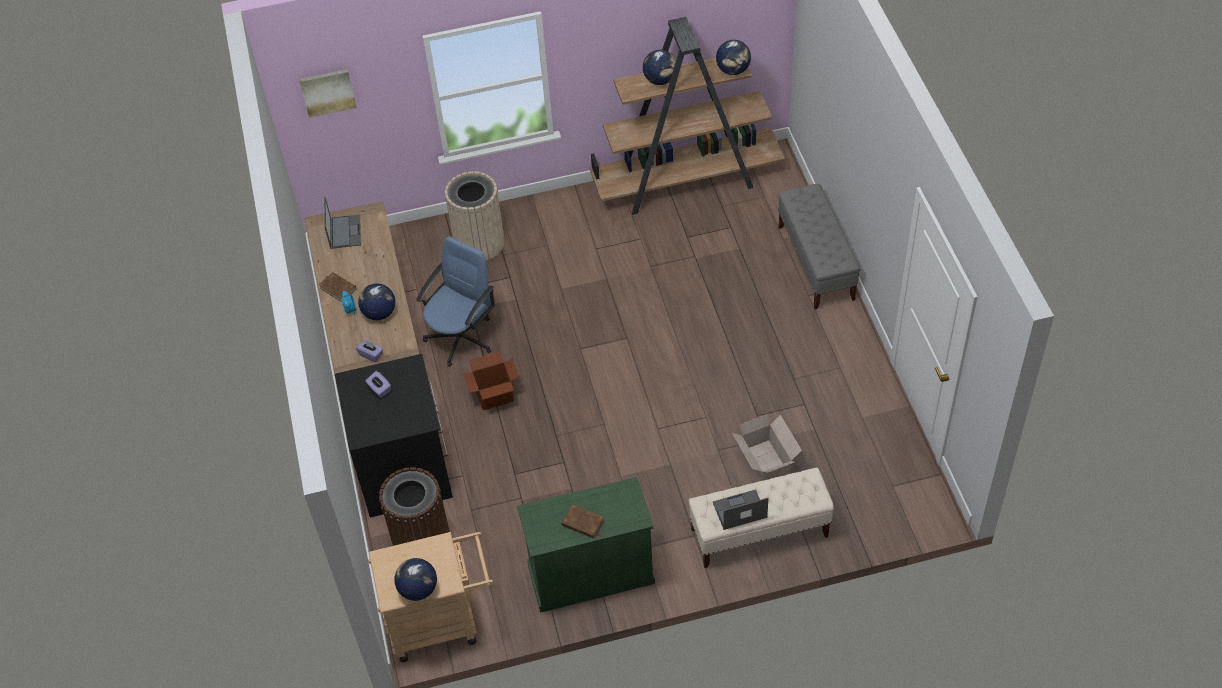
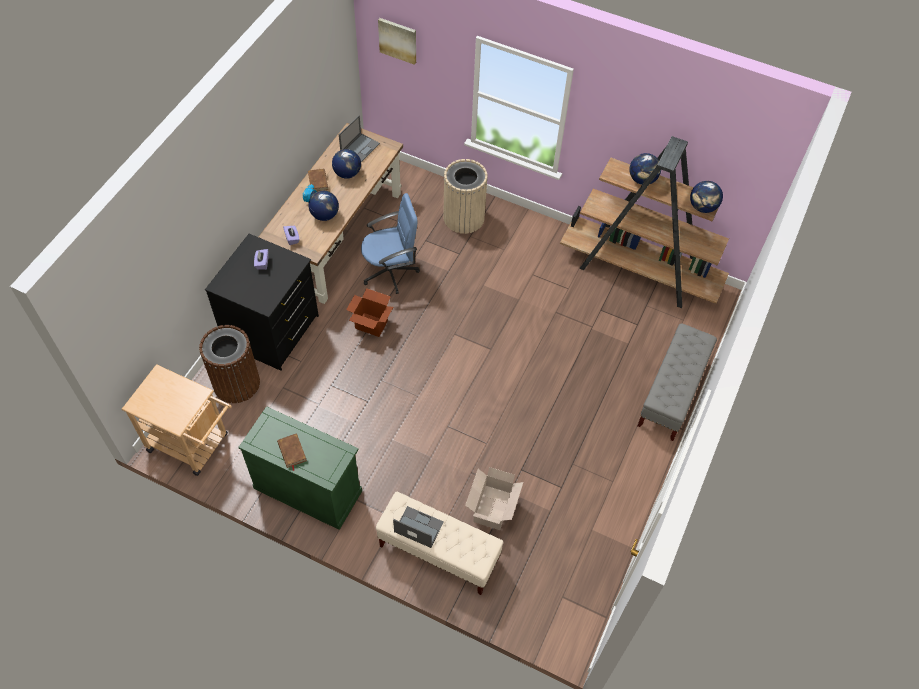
camera: 35 degrees right, 5 degrees up
globe [394,558,437,601] -> globe moved to [332,149,361,178]

